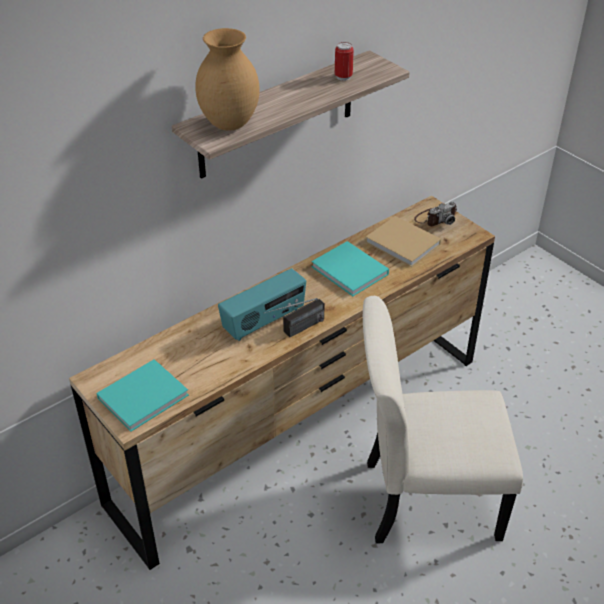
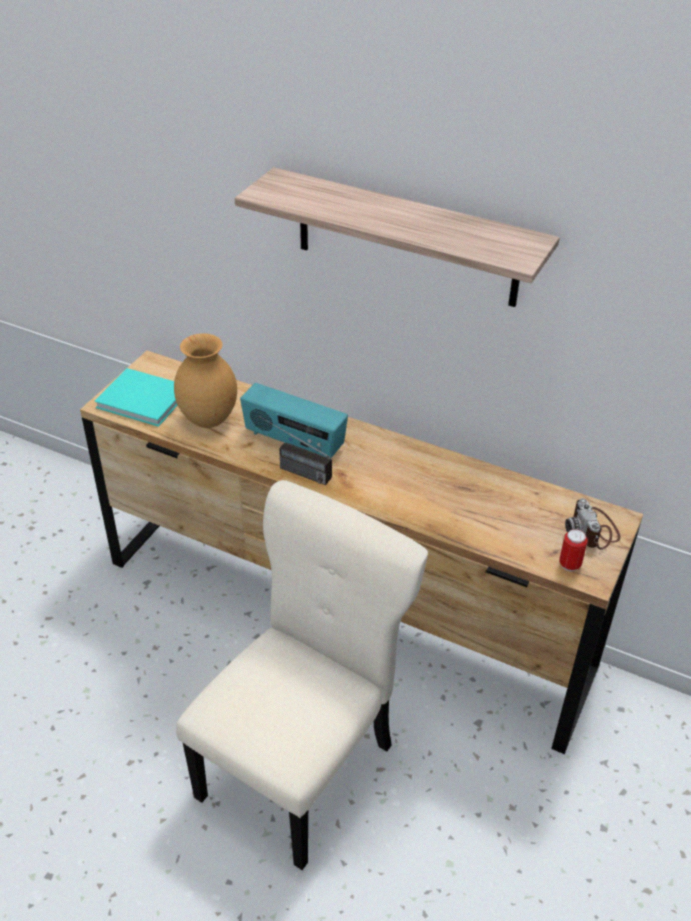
camera: 65 degrees right, 0 degrees up
brown vase [195,28,260,131] -> brown vase moved to [174,333,237,428]
turquoise book [311,241,389,296] -> none
can [335,42,354,81] -> can moved to [559,529,588,571]
beige chair [363,296,523,543] -> beige chair turned 60 degrees clockwise [176,480,428,870]
beige book [366,216,441,267] -> none
camera [414,201,457,226] -> camera turned 45 degrees clockwise [565,498,620,550]

